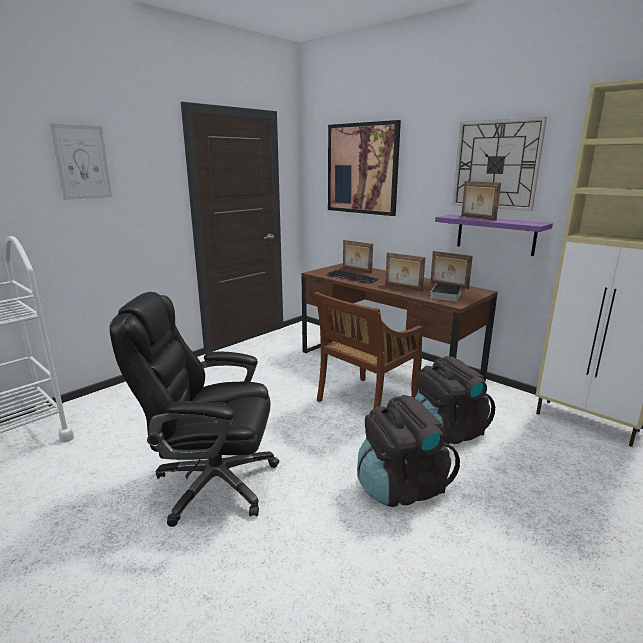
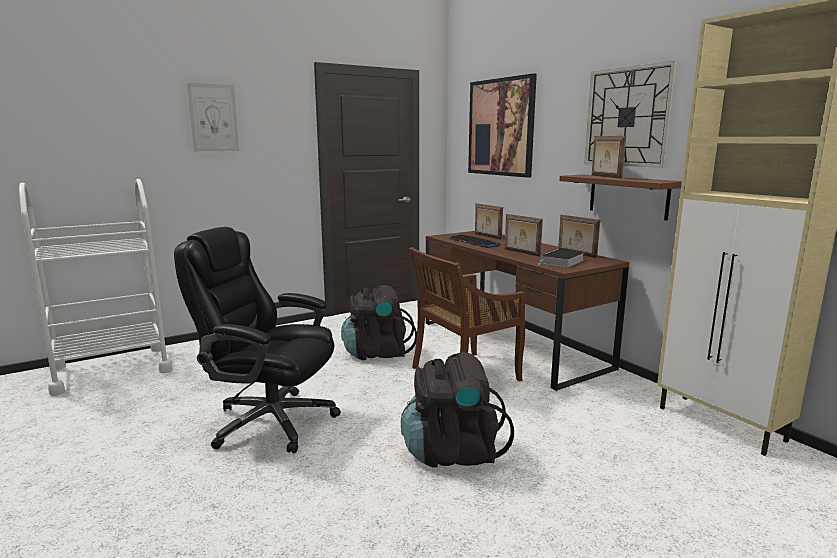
camera: 15 degrees right, 5 degrees down
black backpack [415,356,495,444] -> black backpack moved to [341,285,417,360]
purple shelf [435,215,553,256] -> brown shelf [559,175,682,221]

